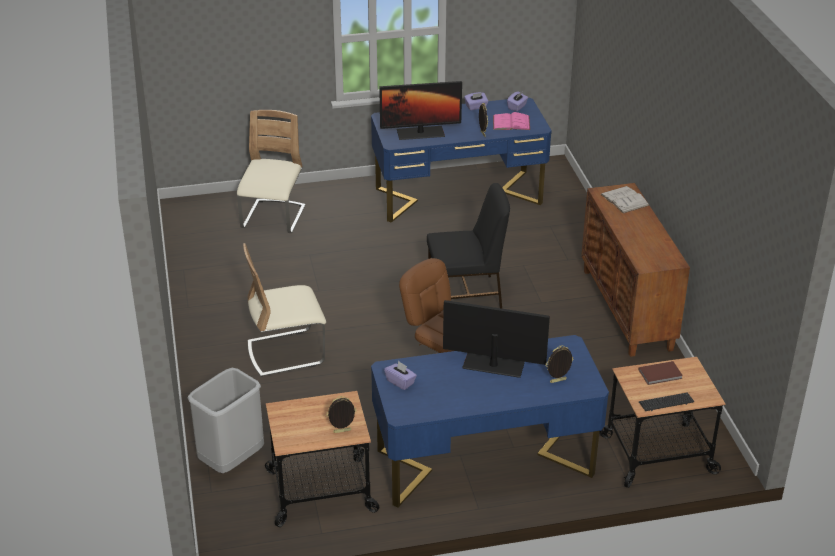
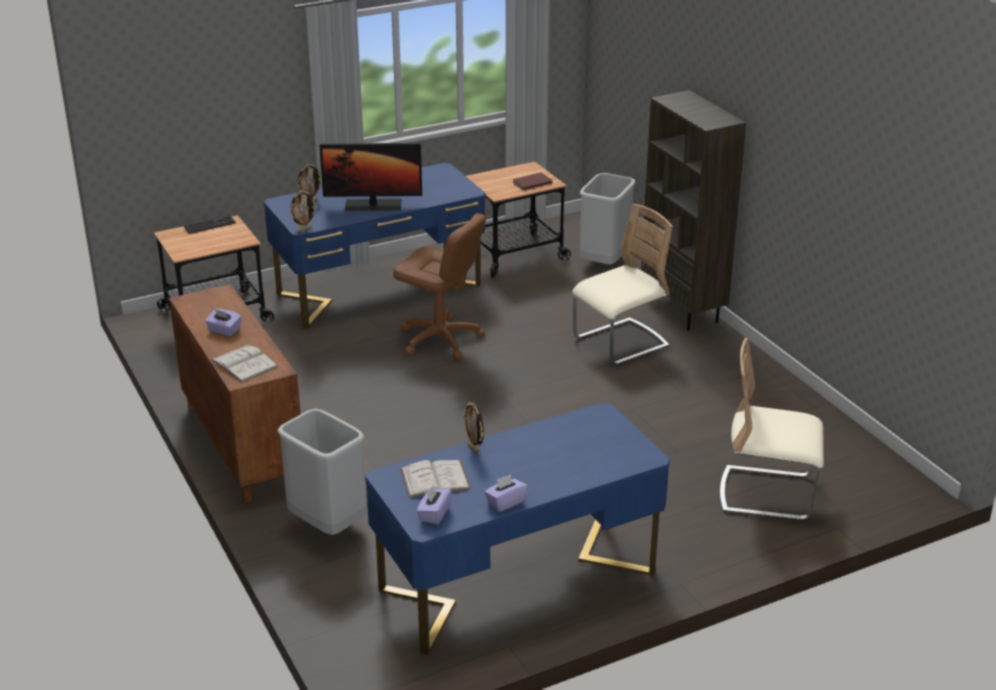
camera: 165 degrees right, 5 degrees down
beige chair [237,110,306,233] -> beige chair turned 105 degrees clockwise [720,338,824,521]
picture frame [326,396,357,433] -> picture frame moved to [290,190,317,232]
monitor [379,81,462,140] -> none
purple tissue box [384,361,417,390] -> purple tissue box moved to [205,309,242,336]
black chair [427,183,510,309] -> none
pink book [493,112,530,130] -> white book [400,460,471,498]
brown book [639,361,683,385] -> brown book moved to [513,173,552,190]
none -> grey trash can [277,409,367,535]
none -> brown bookcase [641,90,746,331]

